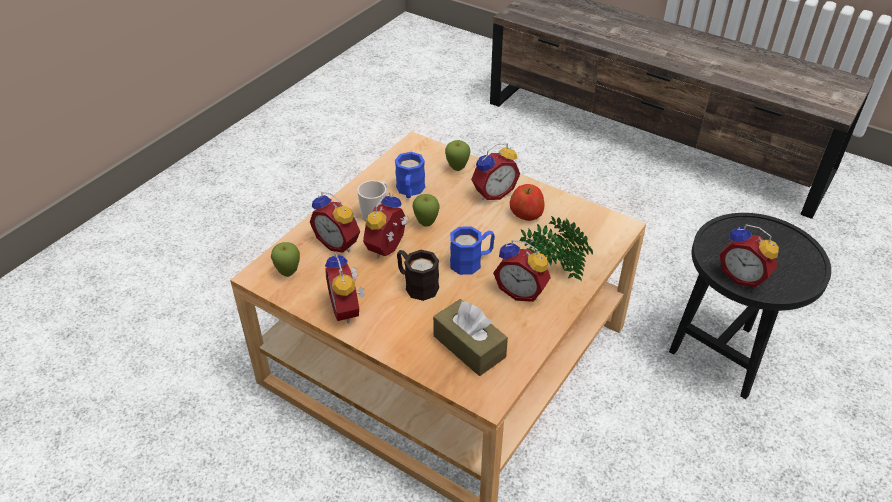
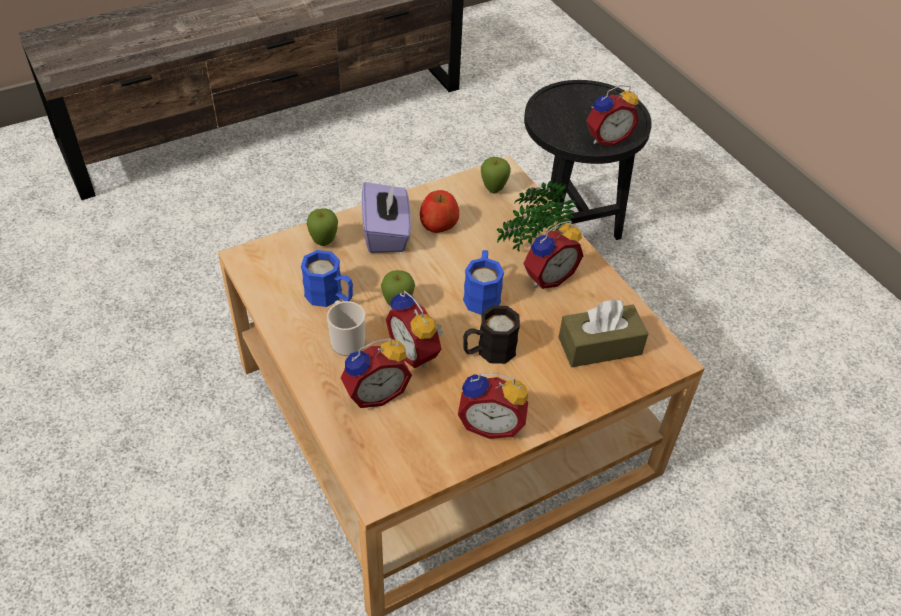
camera: 65 degrees left, 5 degrees up
apple [271,242,300,277] -> apple moved to [481,157,511,193]
alarm clock [471,143,520,200] -> purple tissue box [362,182,411,253]

